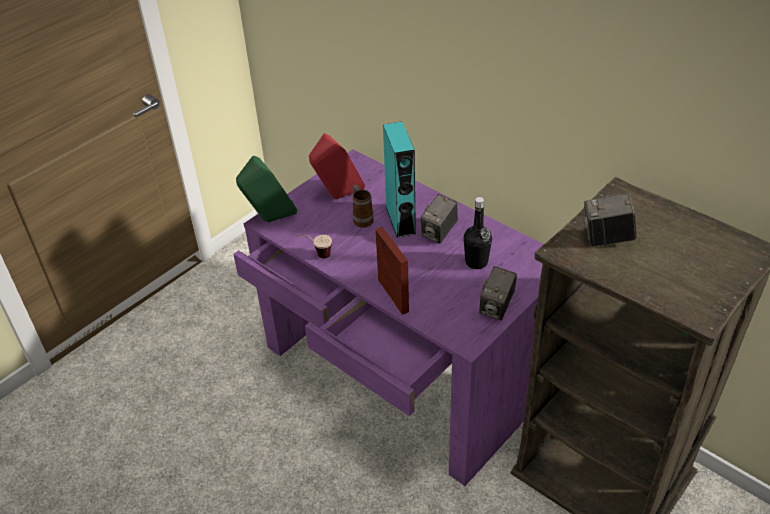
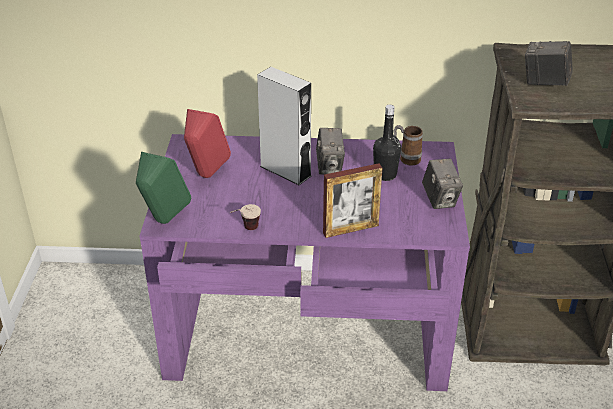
camera: 40 degrees left, 5 degrees down
mug [353,185,374,228] -> mug moved to [394,125,423,166]
picture frame [375,227,409,315] -> picture frame turned 135 degrees clockwise [323,163,382,238]
turquoise speaker [383,122,416,238] -> grey speaker [257,67,311,185]
camera [584,193,637,246] -> camera turned 60 degrees clockwise [525,41,573,86]

